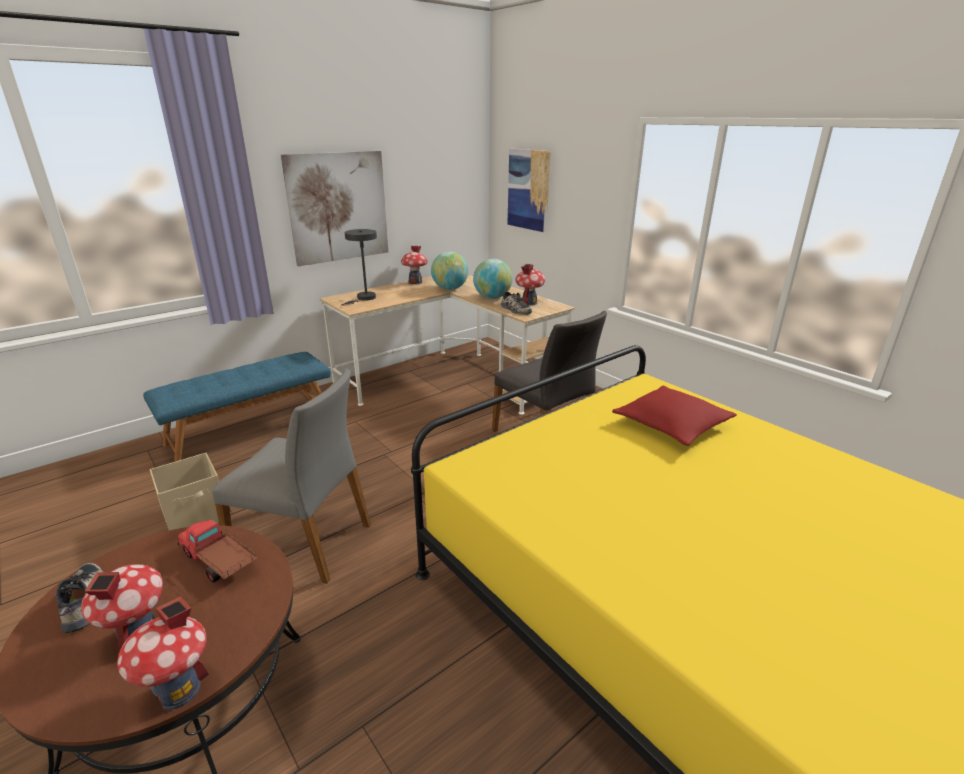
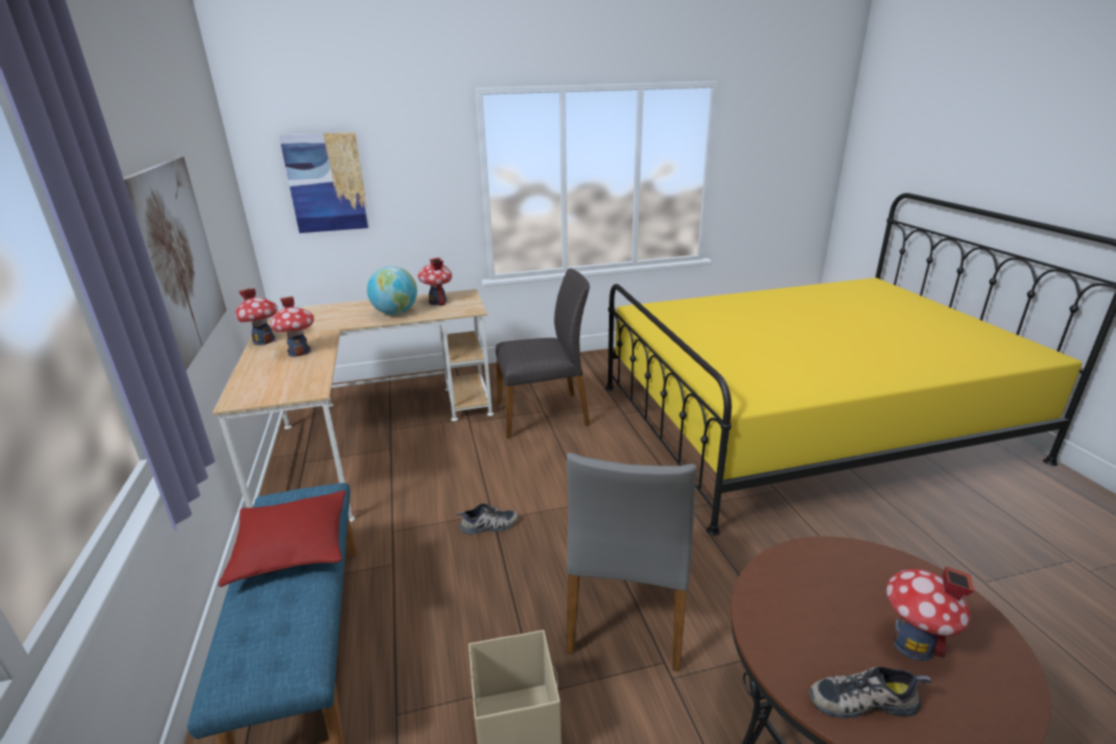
camera: 65 degrees left, 0 degrees up
toy house [117,597,209,710] -> toy house moved to [270,296,314,357]
toy truck [178,519,257,582] -> none
grey chair [212,369,371,584] -> grey chair turned 150 degrees clockwise [566,453,697,671]
grey table lamp [341,229,377,306] -> none
globe [431,252,469,290] -> none
shoe [501,290,532,315] -> shoe moved to [456,503,518,534]
red pillow [612,386,737,446] -> red pillow moved to [218,491,346,587]

